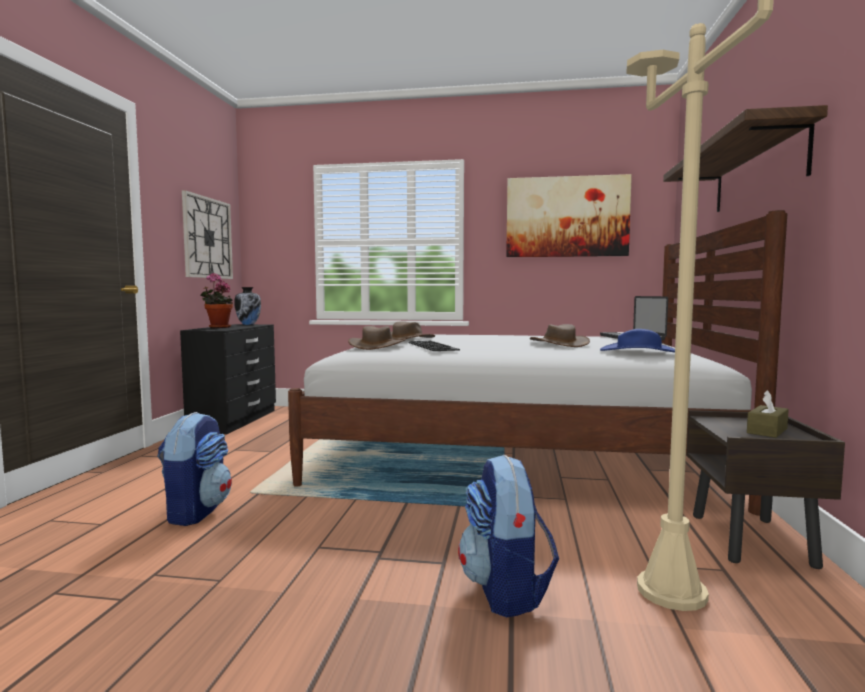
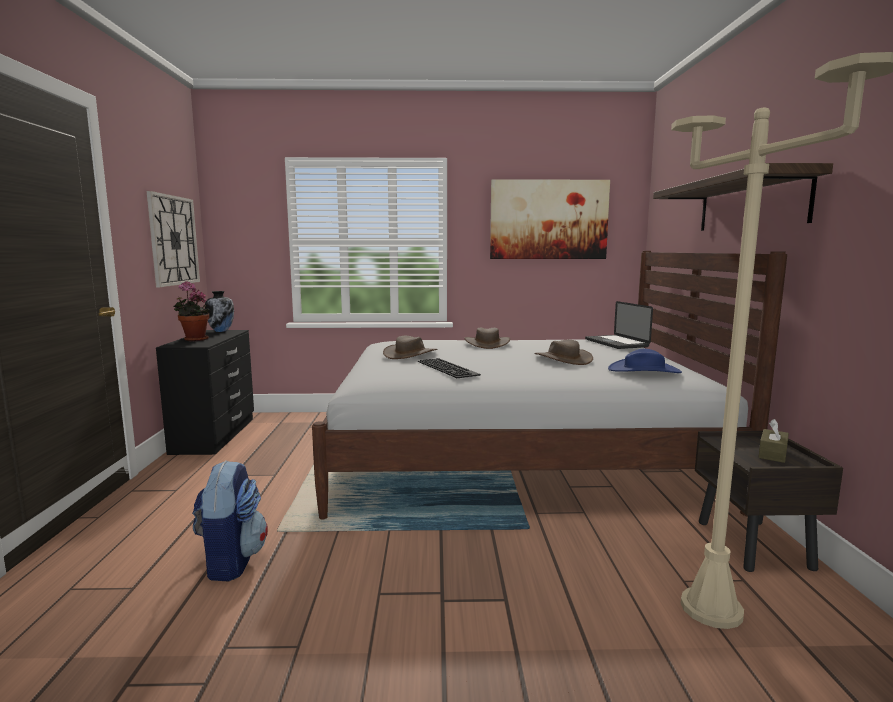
camera: 10 degrees left, 5 degrees up
brown hat [348,326,406,350] -> brown hat moved to [464,328,510,349]
backpack [458,455,559,617] -> none

